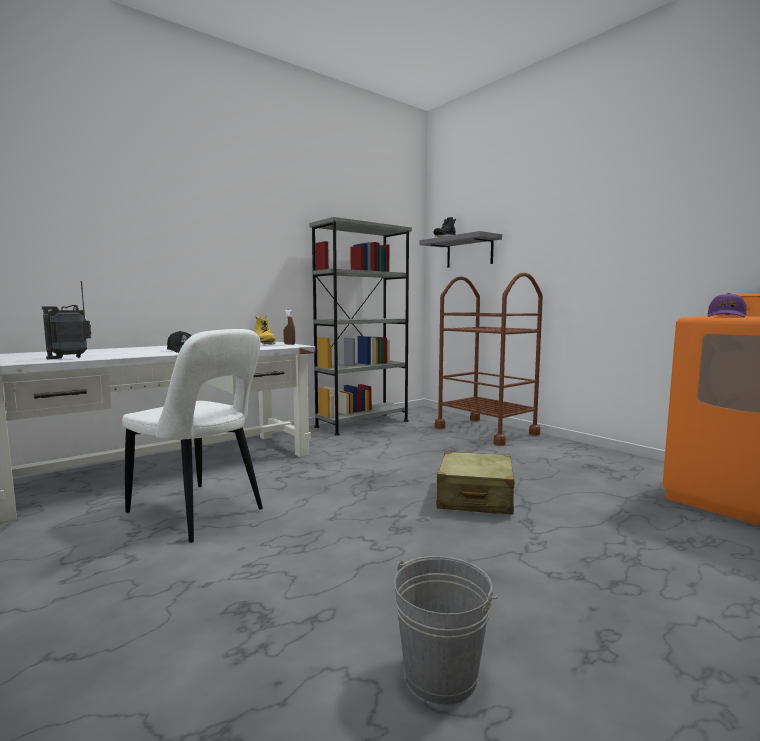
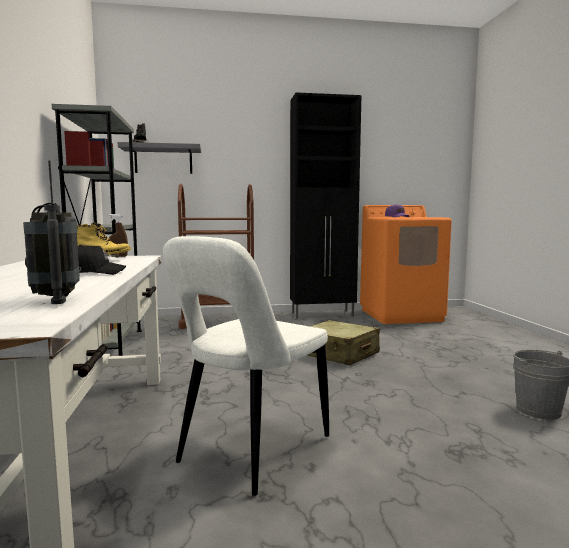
camera: 60 degrees left, 0 degrees up
white chair [122,329,263,543] -> white chair turned 150 degrees clockwise [163,236,329,496]
none -> black cabinet [290,92,361,318]

